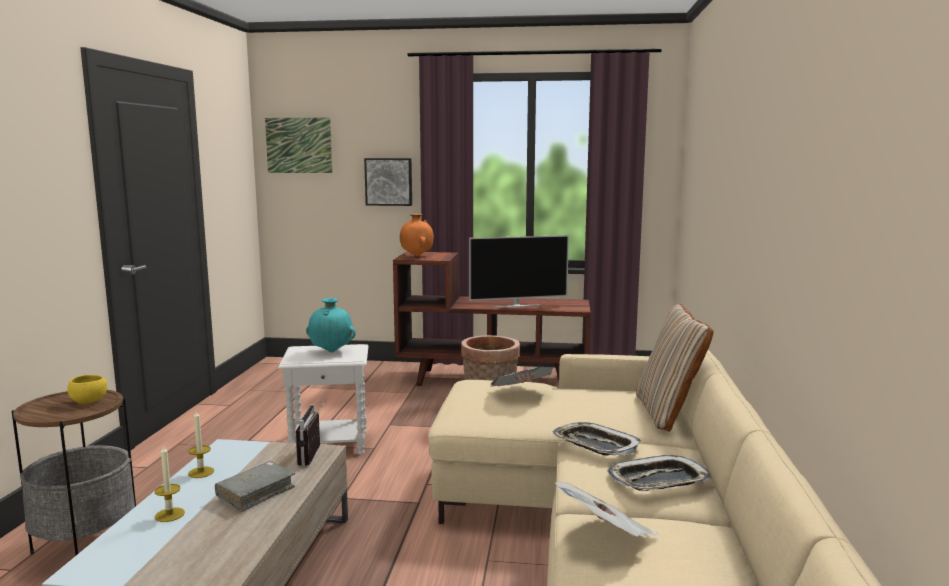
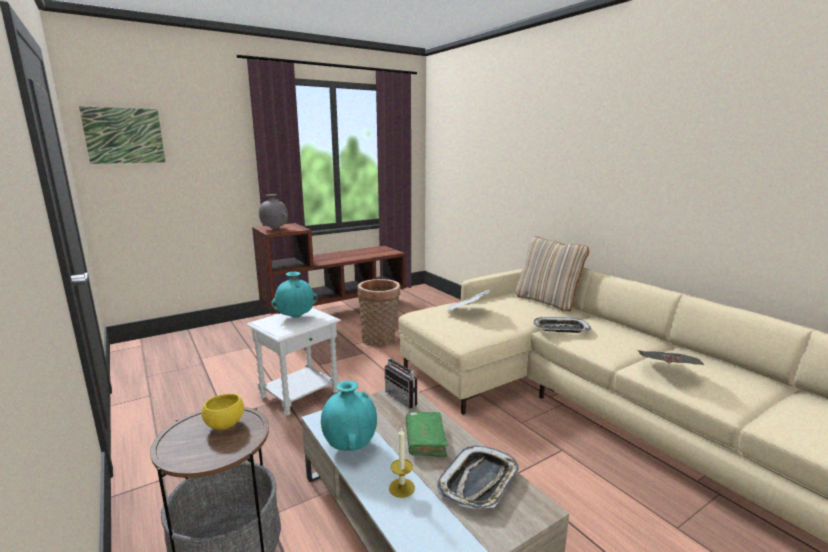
camera: 40 degrees left, 5 degrees up
candle [188,411,214,478] -> turquoise vase [321,381,377,451]
grey book [215,461,295,512] -> green book [406,412,448,457]
picture [364,158,412,206] -> none
orange vase [400,214,434,256] -> grey vase [259,194,288,230]
television [469,235,569,308] -> none
tray [607,455,712,491] -> tray moved to [437,446,519,509]

